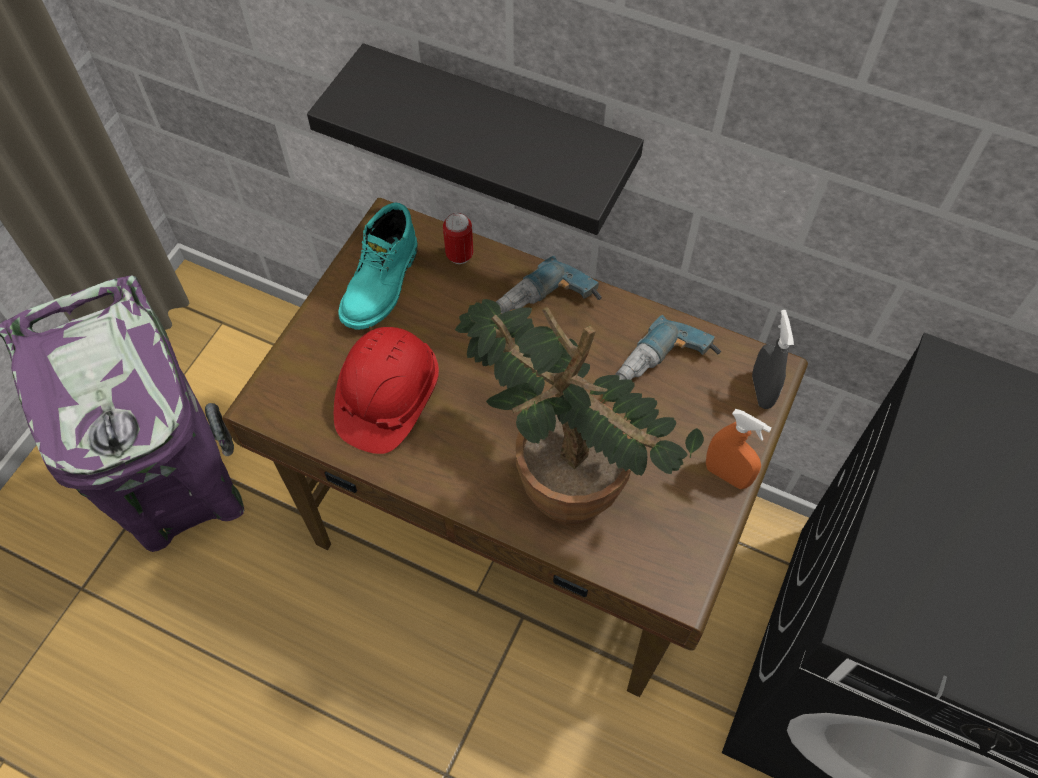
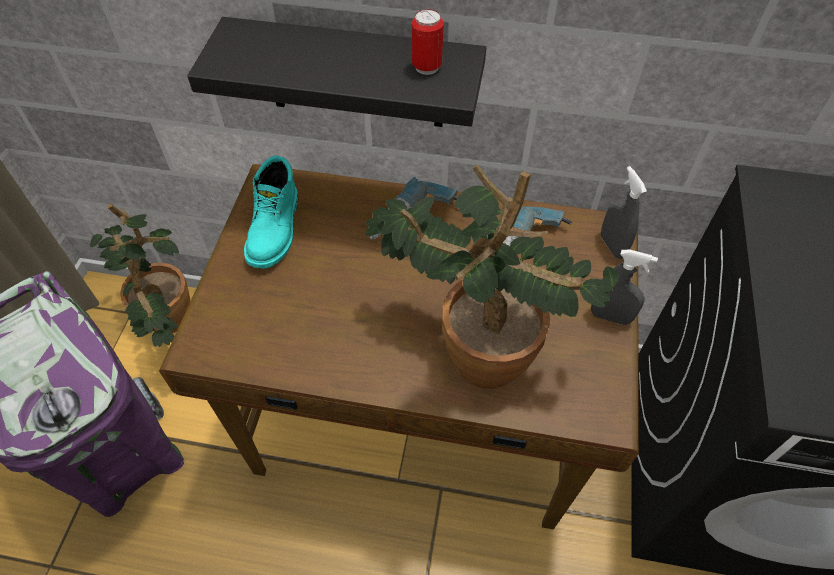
camera: 15 degrees left, 5 degrees down
red hard hat [334,327,439,454] -> none
can [443,213,473,264] -> can moved to [412,9,444,75]
orange spray bottle [706,409,772,489] -> grey spray bottle [591,250,658,325]
none -> potted plant [90,204,190,347]

